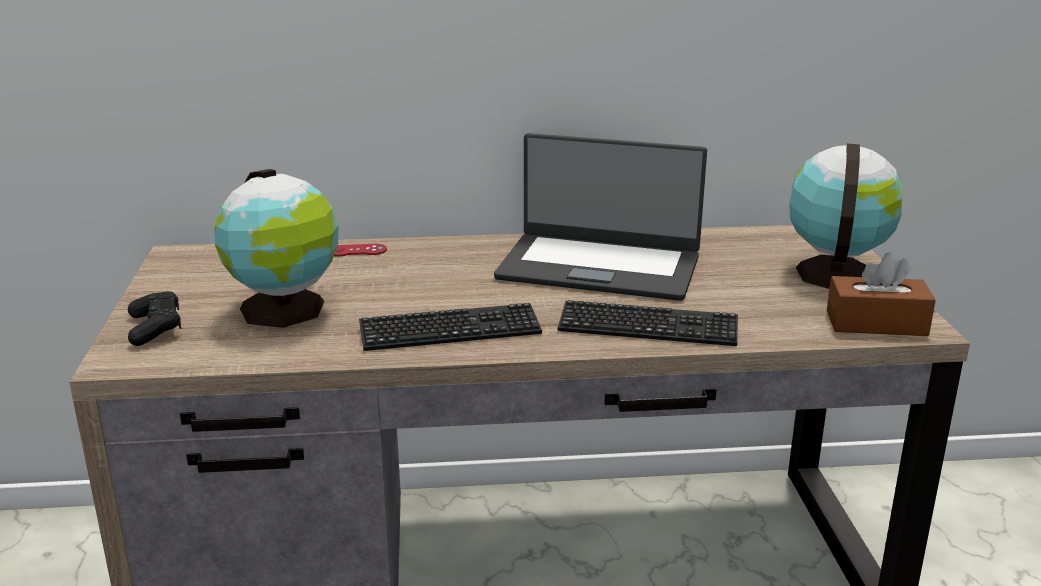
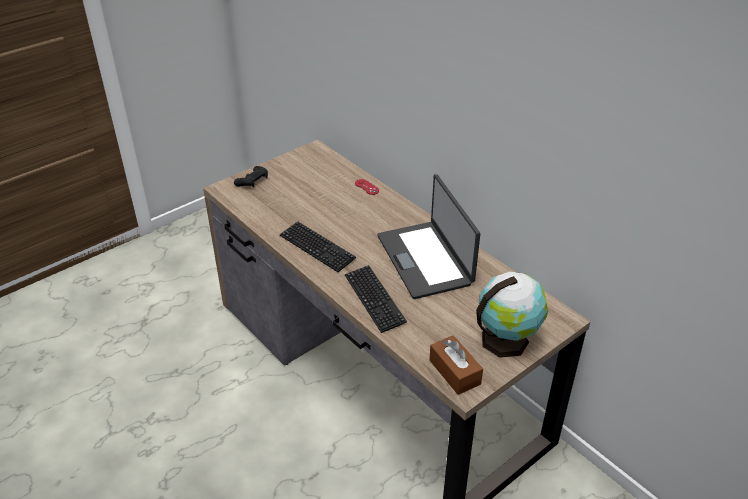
camera: 55 degrees right, 15 degrees up
globe [214,169,338,328] -> none

